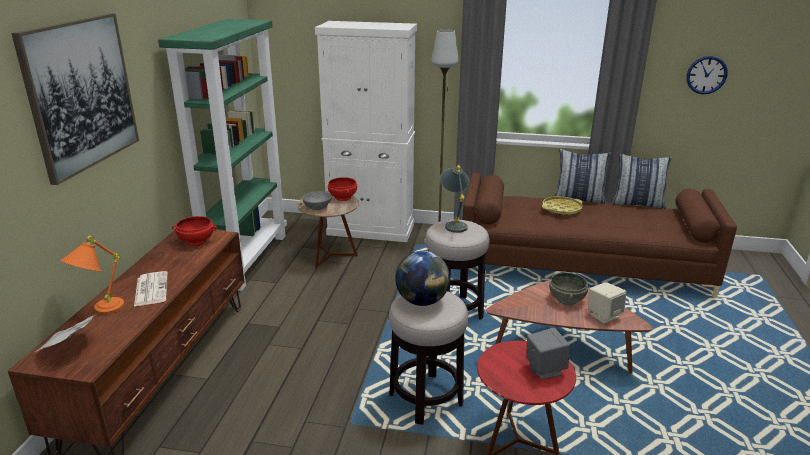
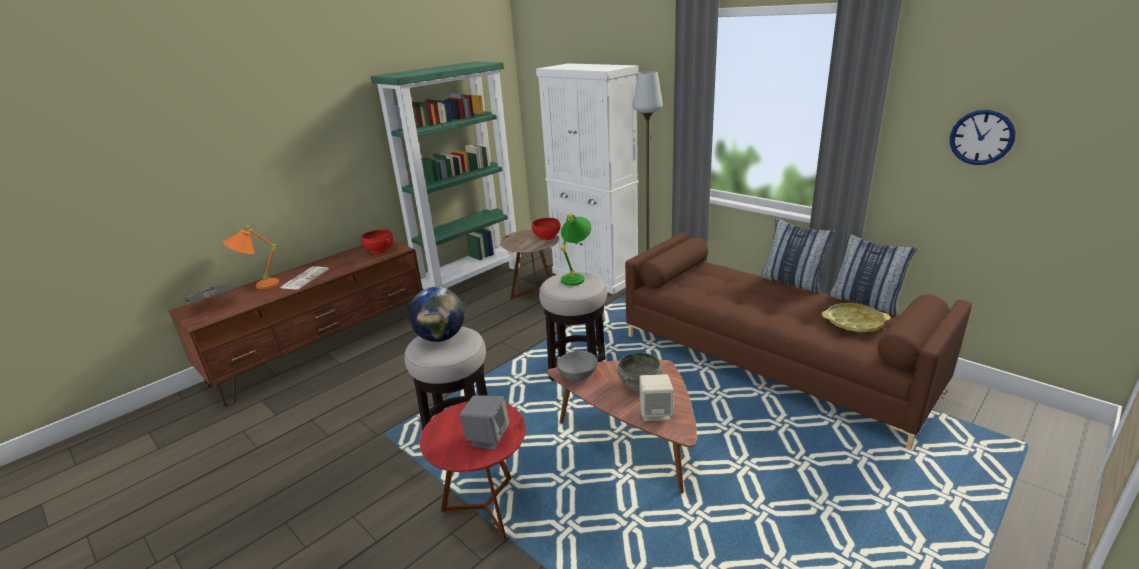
camera: 35 degrees right, 0 degrees up
picture [11,13,139,185] -> none
grey bowl [302,191,332,210] -> grey bowl moved to [557,351,598,381]
grey table lamp [440,165,469,233] -> green table lamp [560,214,591,286]
yellow tray [542,196,583,215] -> yellow tray moved to [822,303,890,332]

